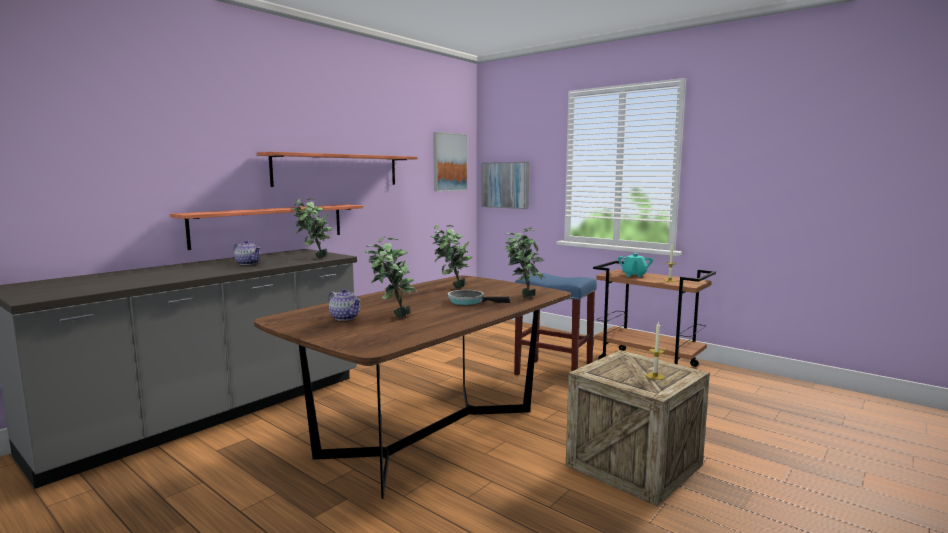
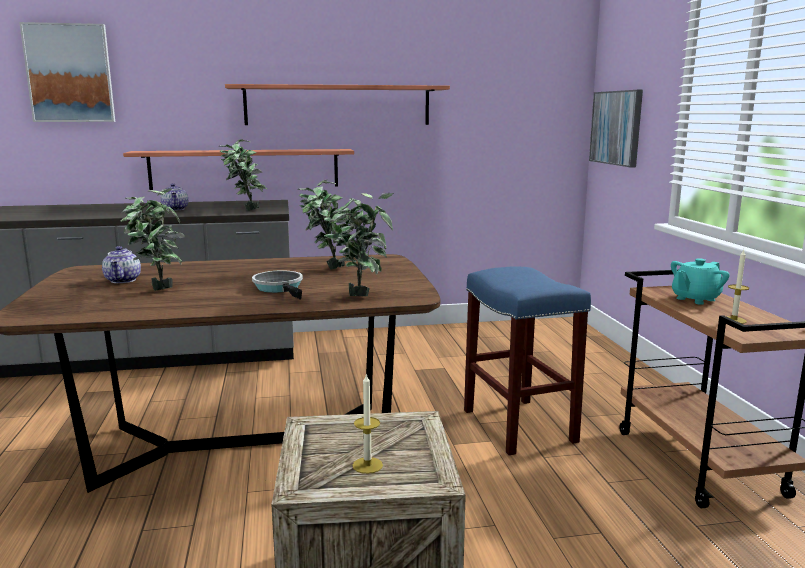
camera: 40 degrees right, 5 degrees up
picture [433,132,468,192] -> picture moved to [19,22,115,122]

